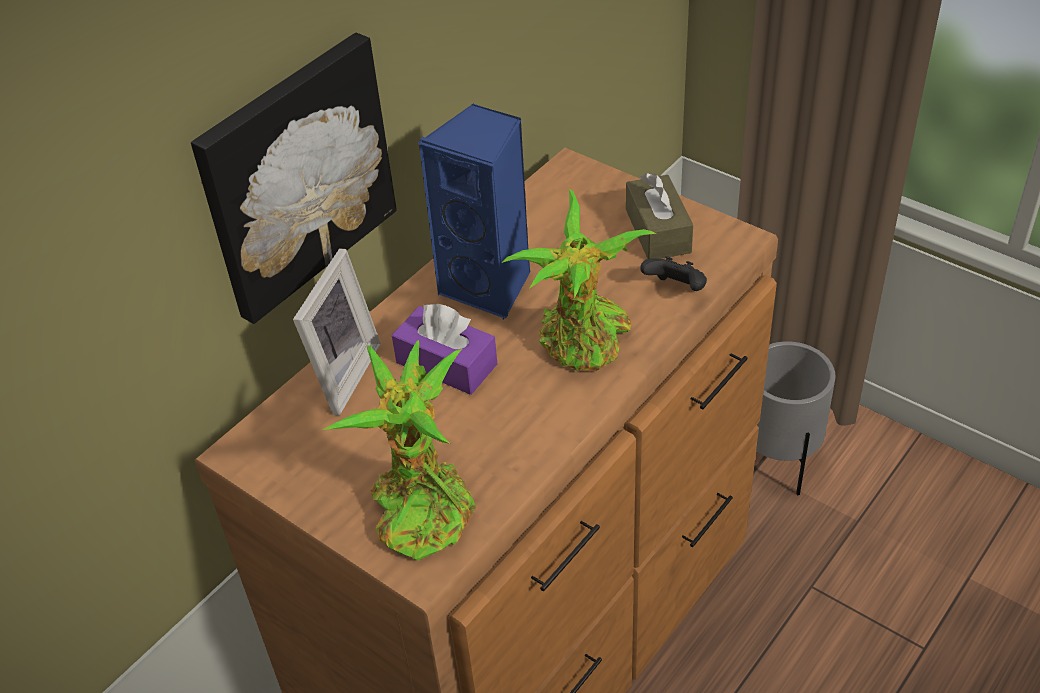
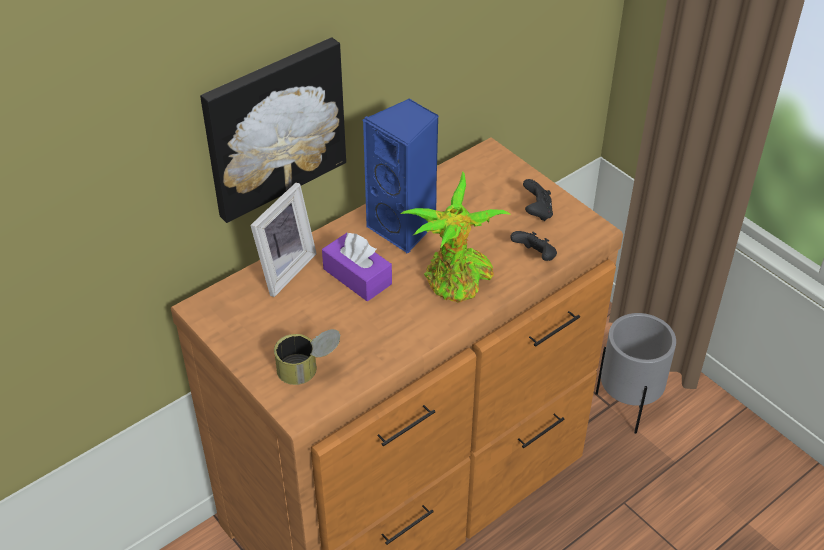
camera: 10 degrees right, 0 degrees up
potted plant [322,340,476,561] -> can [274,329,341,385]
brown tissue box [626,173,693,259] -> black game controller [523,179,553,221]

